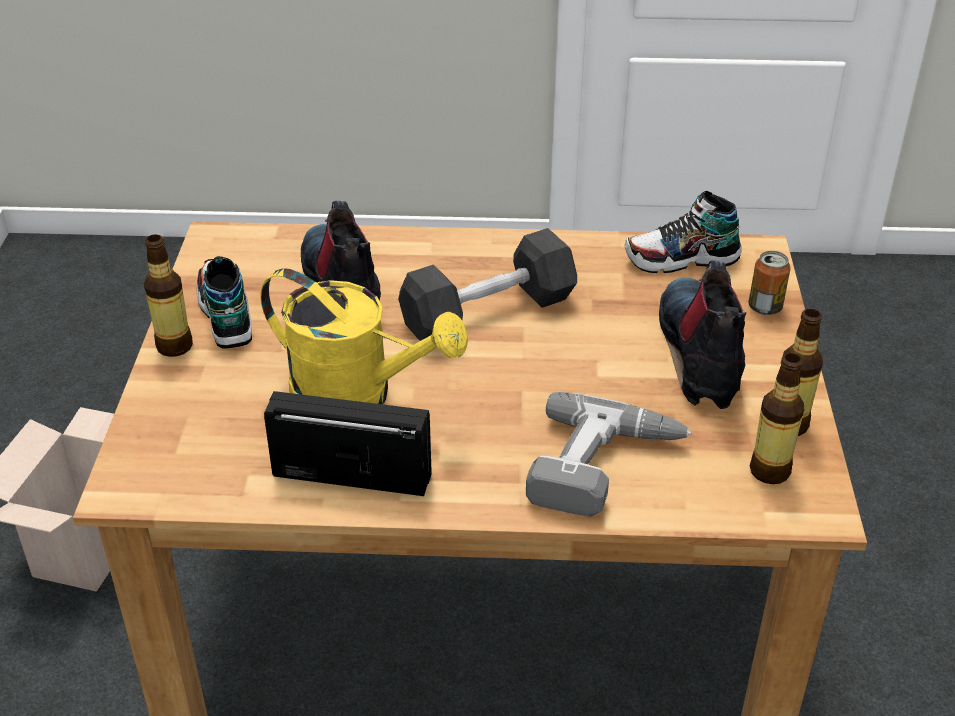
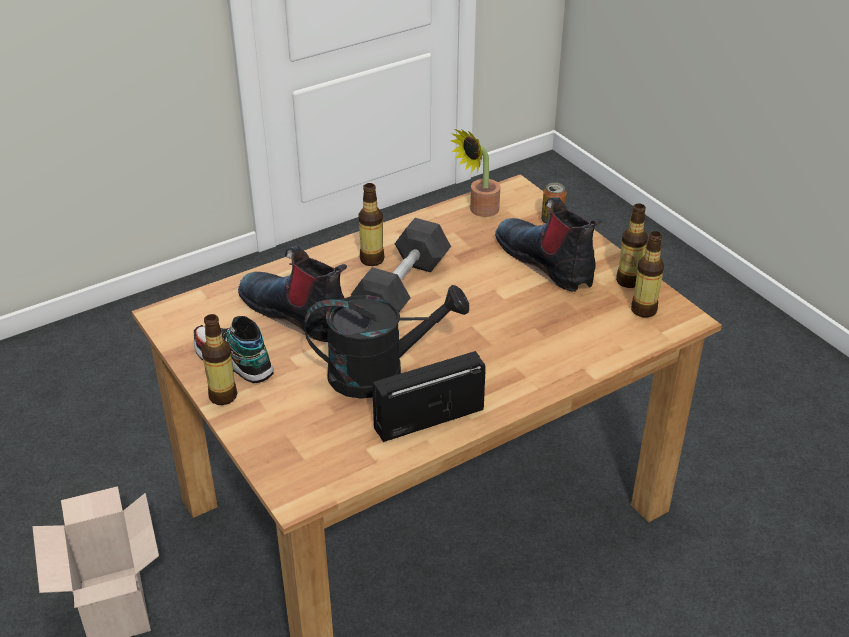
camera: 35 degrees left, 0 degrees up
yellow watering can [260,268,468,404] -> black watering can [304,285,469,399]
power drill [526,392,692,517] -> none
shoe [625,191,742,273] -> potted plant [451,129,500,217]
none -> bottle [358,183,384,266]

